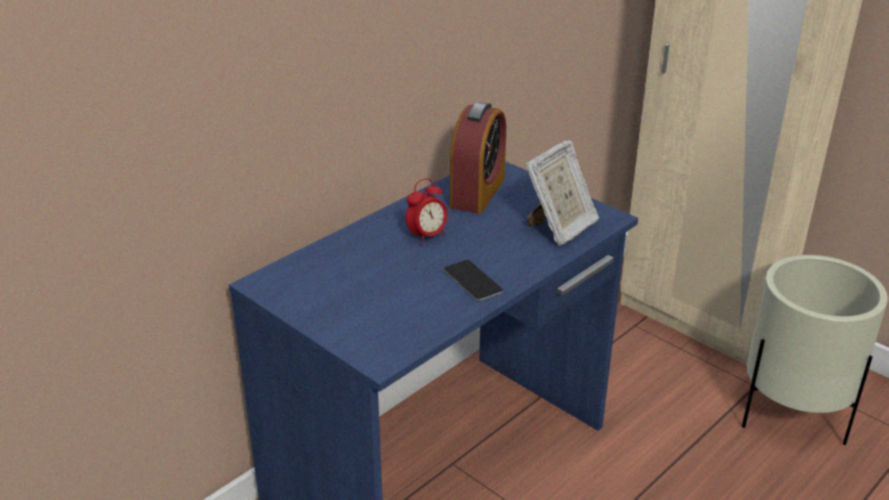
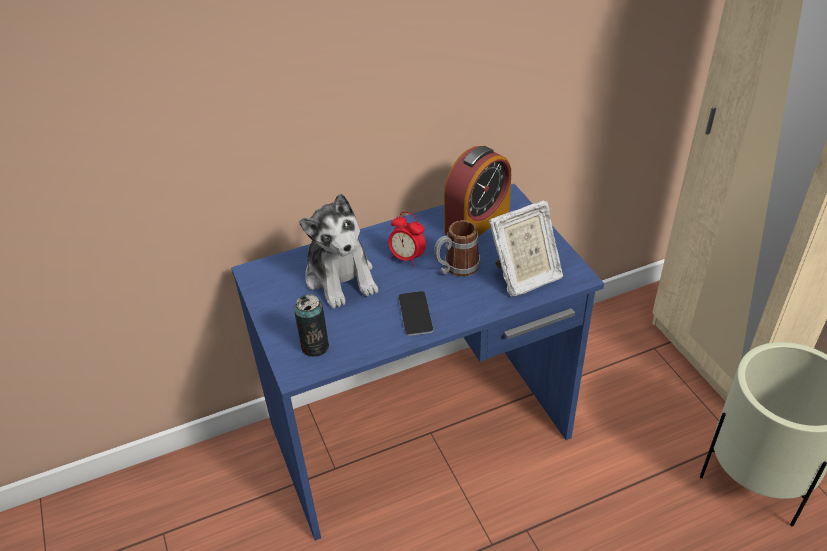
camera: 25 degrees right, 10 degrees up
alarm clock [406,178,448,245] -> alarm clock turned 45 degrees clockwise [388,212,426,267]
none -> can [294,294,329,357]
none -> plush toy [299,193,378,309]
none -> mug [434,220,480,277]

